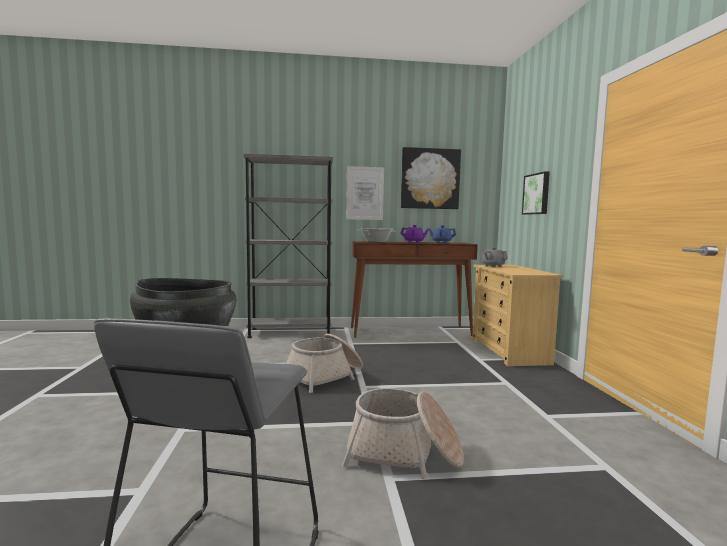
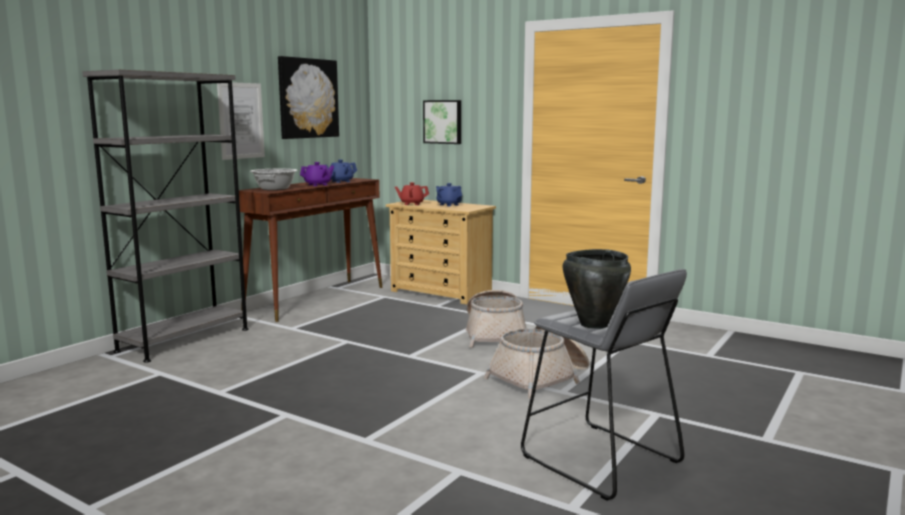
camera: 50 degrees left, 5 degrees up
basket [285,334,363,393] -> basket moved to [466,290,526,348]
grey teapot [480,247,508,267] -> red teapot [395,182,429,205]
none -> blue teapot [436,183,462,206]

